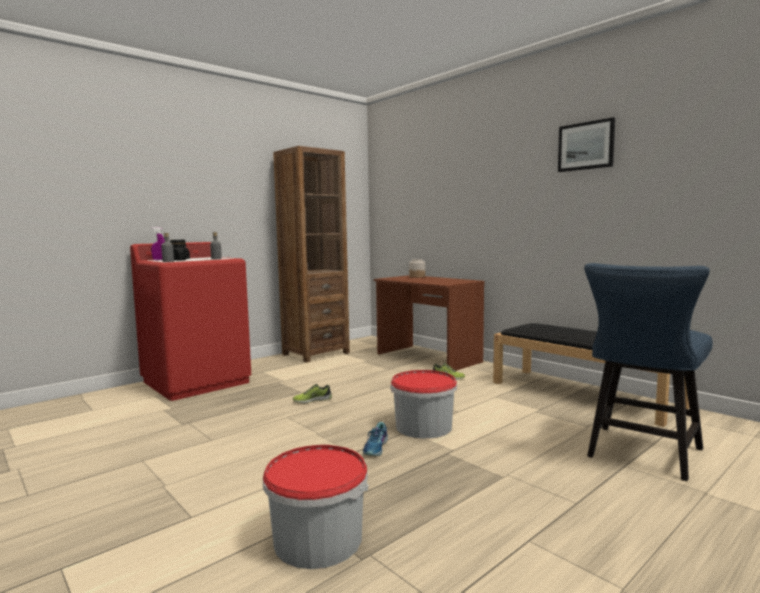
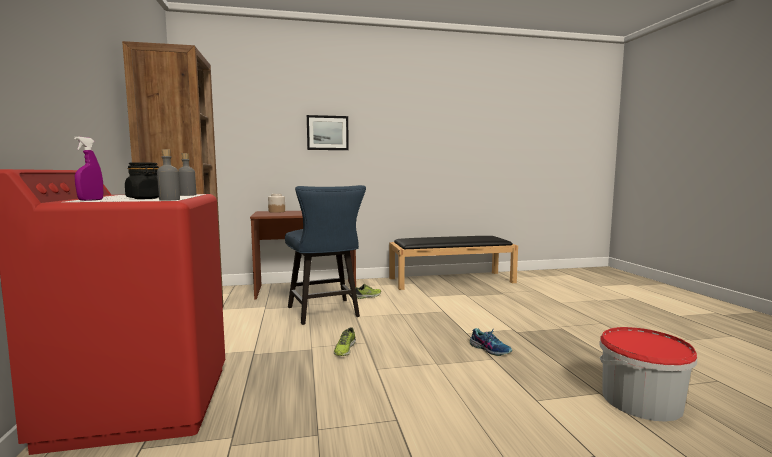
camera: 60 degrees left, 0 degrees up
bucket [390,370,457,439] -> none
picture [558,117,615,172] -> picture moved to [307,115,349,150]
blue chair [584,263,713,481] -> blue chair moved to [285,185,366,325]

